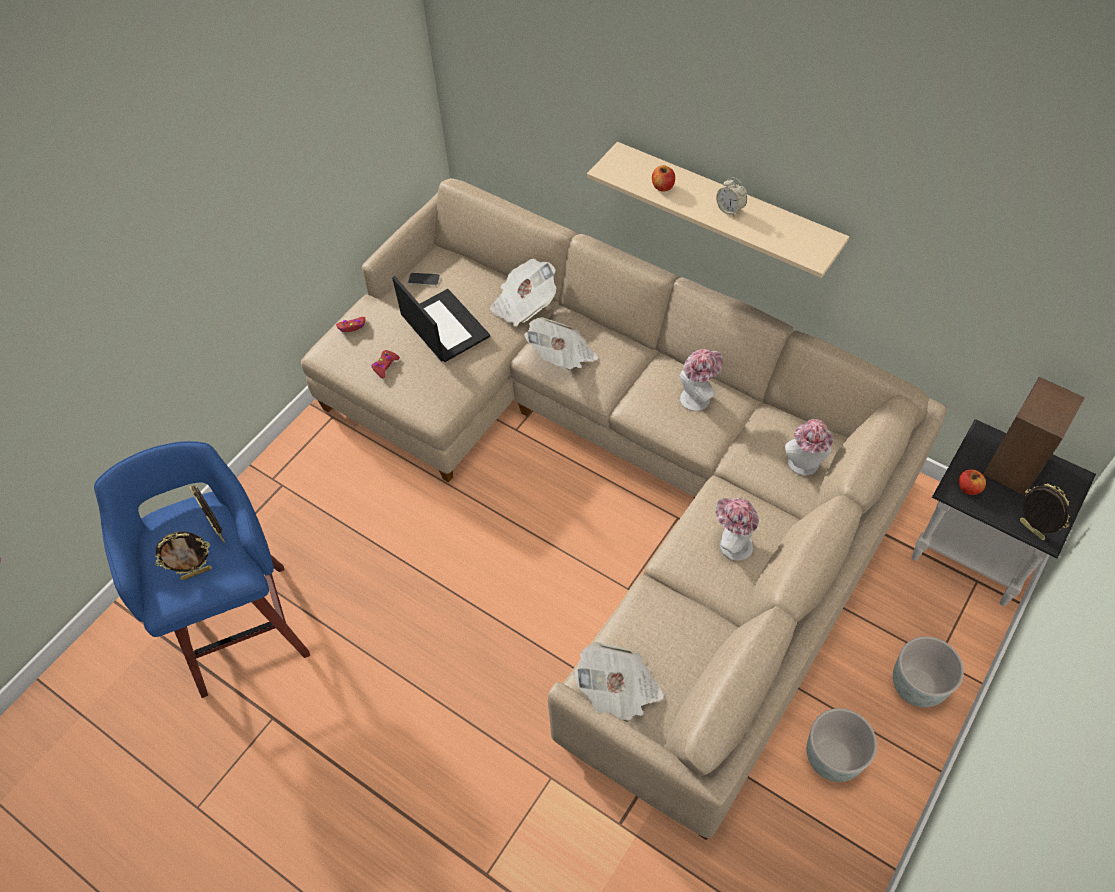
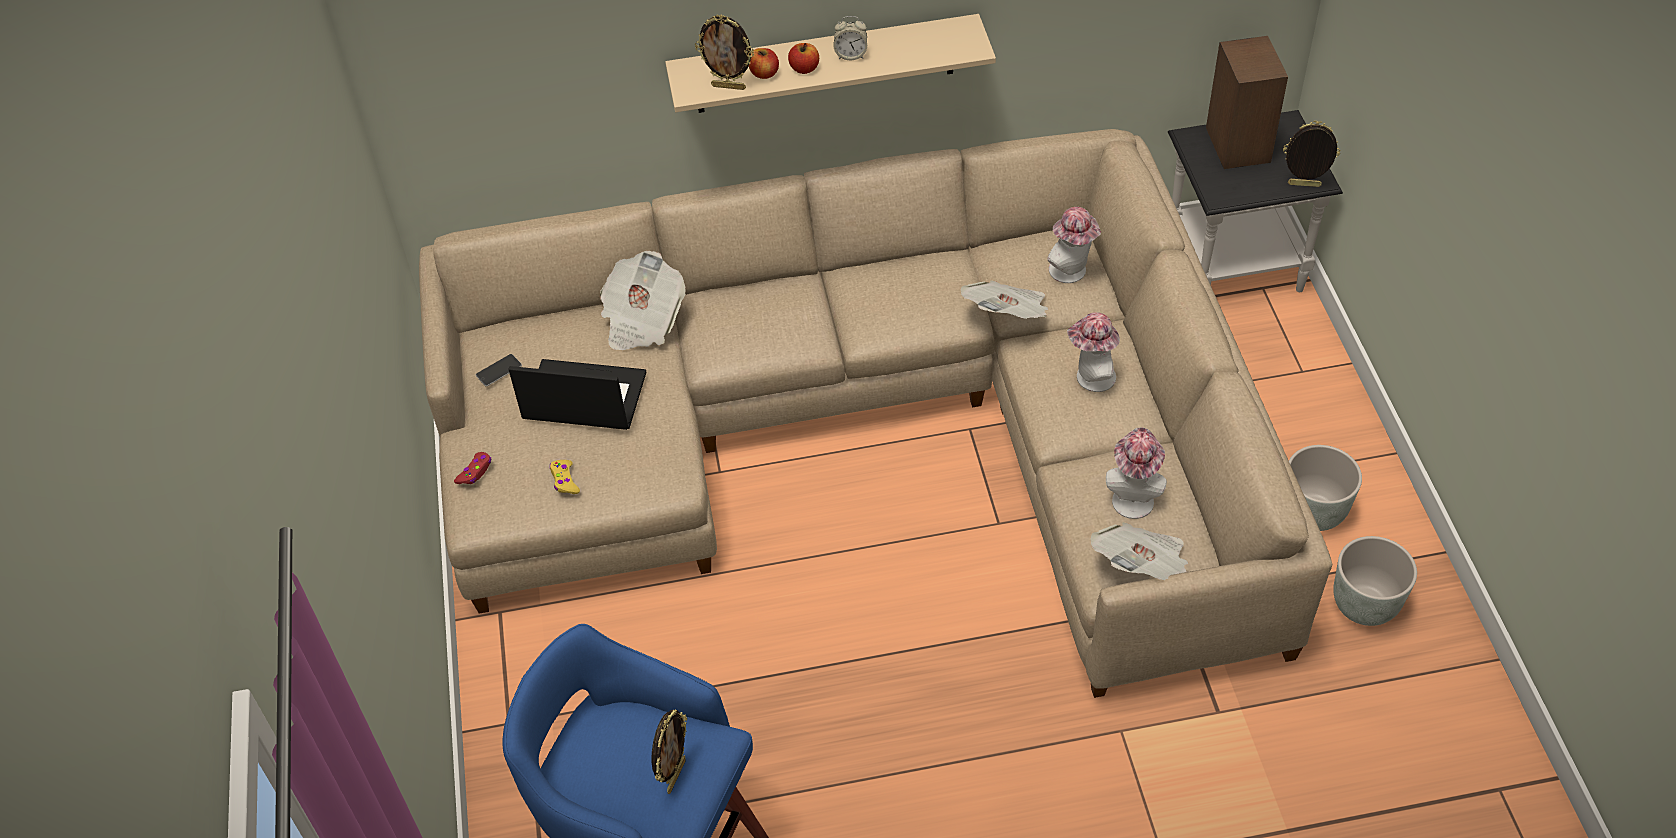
camera: 45 degrees left, 5 degrees down
picture frame [189,485,225,542] -> picture frame moved to [695,15,754,90]
red game controller [372,350,400,378] -> yellow game controller [550,460,580,494]
newspaper [524,317,598,370] -> newspaper moved to [961,281,1048,319]
hat [680,349,723,411] -> hat moved to [1106,427,1167,519]
grey planter [893,636,964,707] -> grey planter moved to [1333,536,1417,626]
apple [959,469,986,495] -> apple moved to [788,43,819,74]

